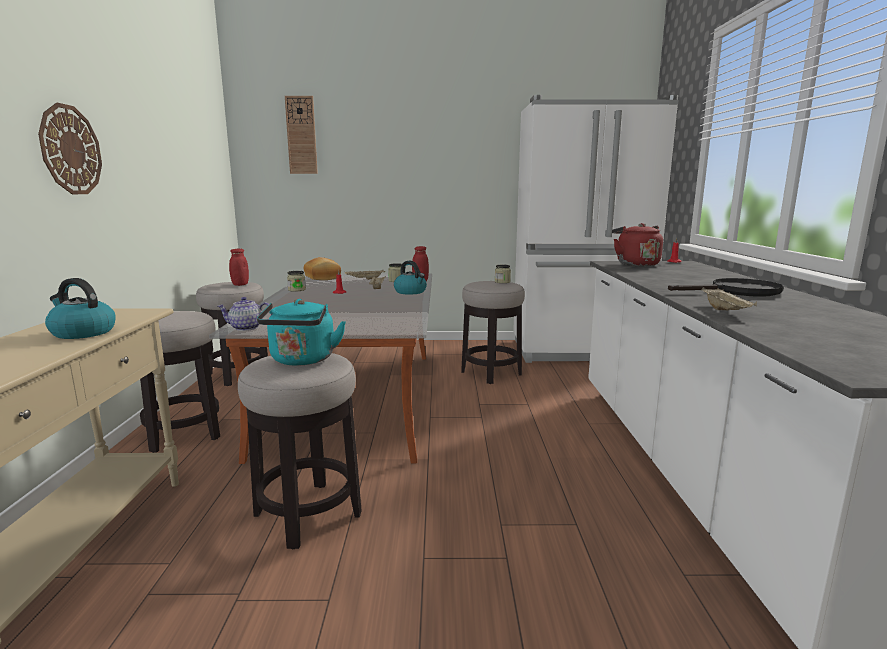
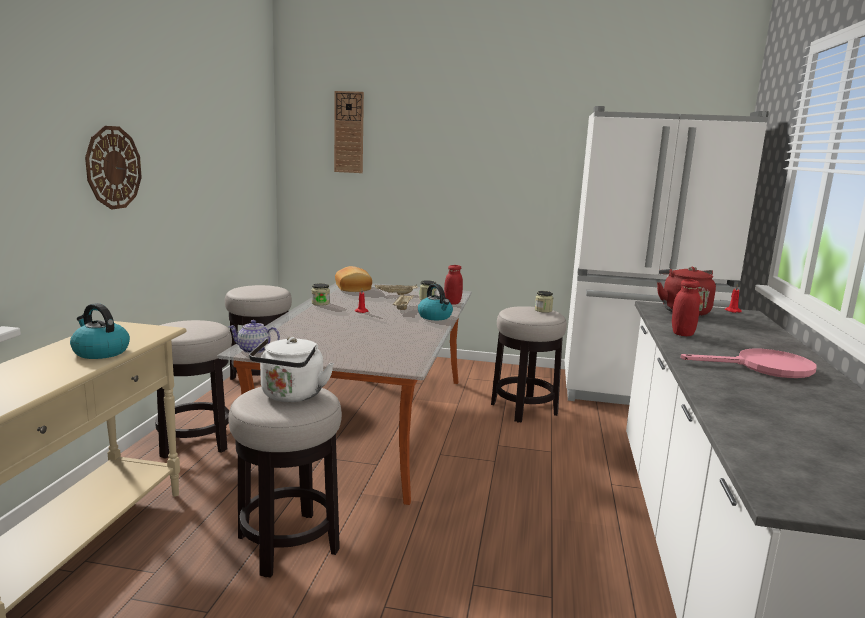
camera: 10 degrees right, 0 degrees up
red jar [229,248,249,286] -> red jar moved to [672,279,700,336]
turquoise kettle [257,299,346,366] -> white kettle [249,337,334,402]
black frying pan [668,278,784,297] -> pink frying pan [681,349,817,378]
beige tray [701,287,757,310] -> none

